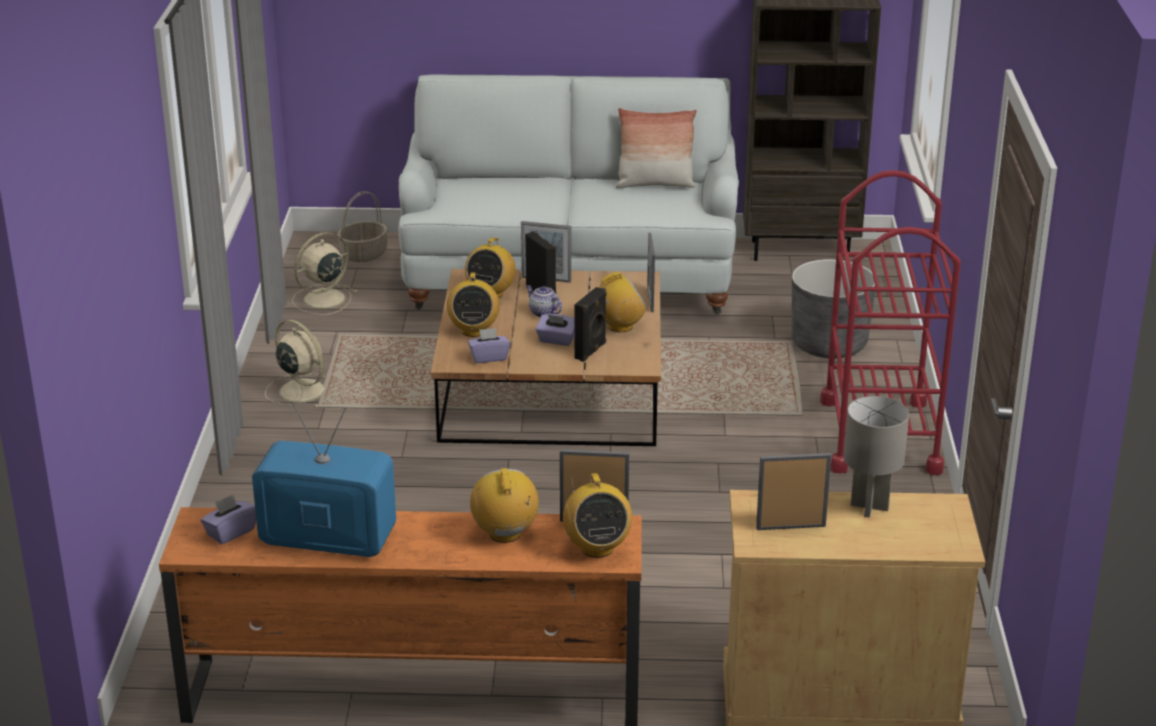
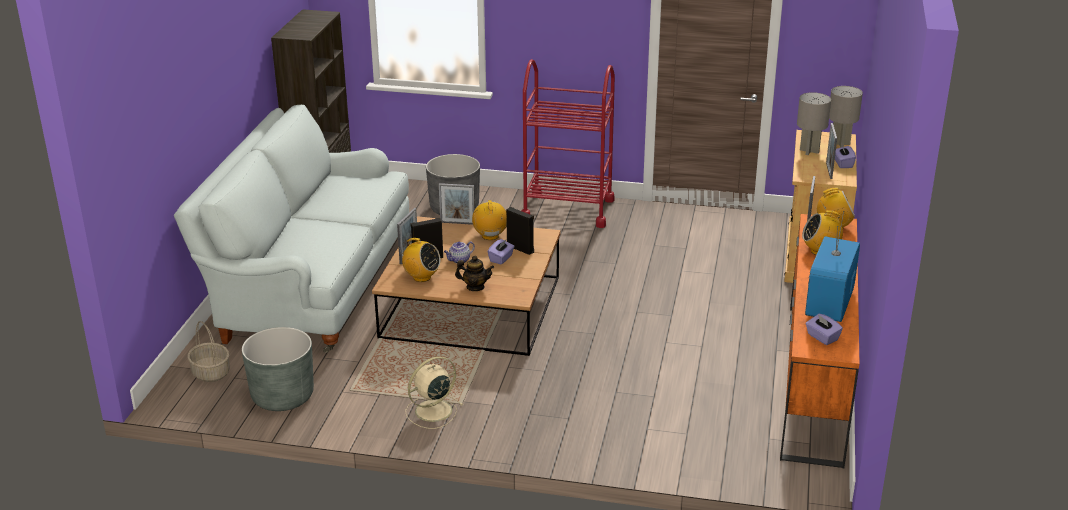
camera: 80 degrees left, 0 degrees up
beige fan [292,232,358,315] -> grey planter [242,327,314,411]
radio [447,273,500,337] -> teapot [455,256,494,291]
purple tissue box [468,328,510,363] -> purple tissue box moved to [835,145,856,168]
pillow [616,108,697,189] -> none
none -> grey table lamp [829,86,863,148]

